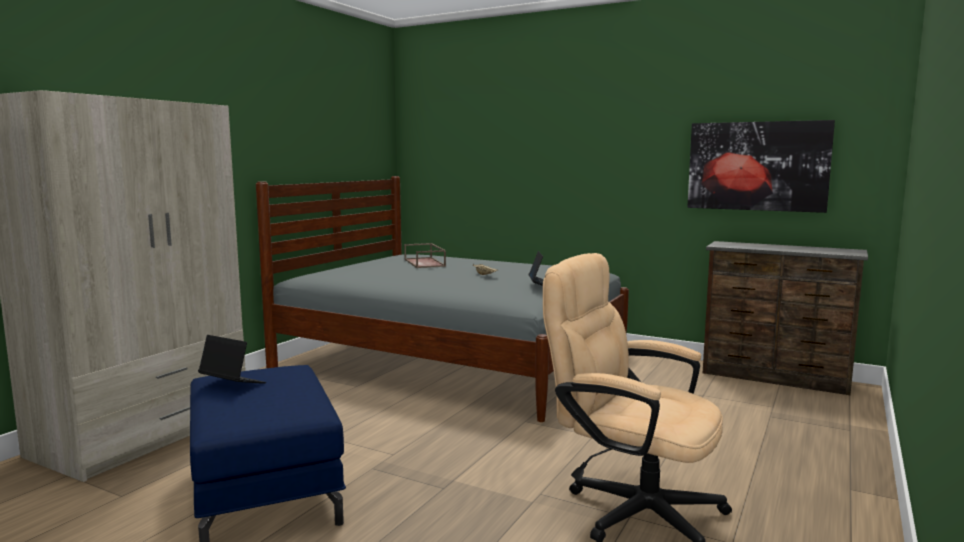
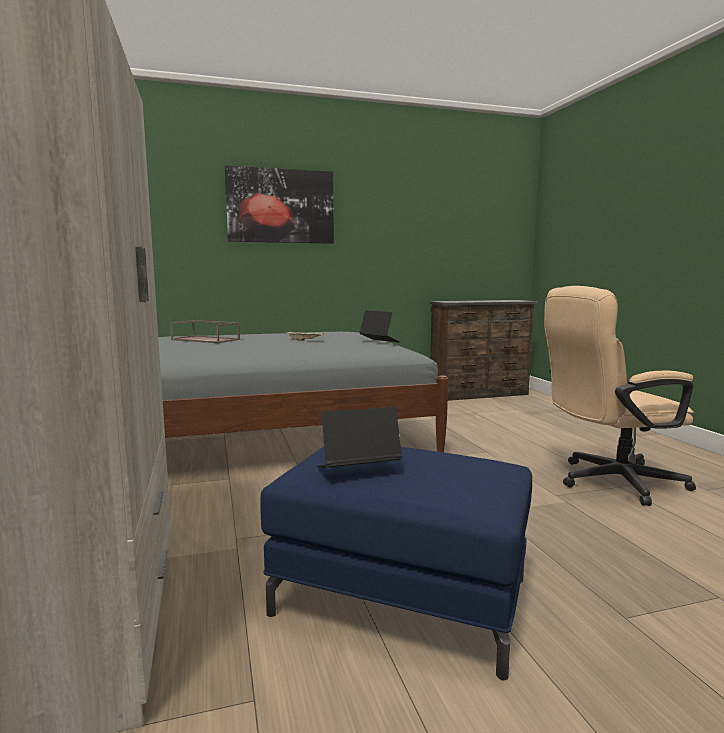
camera: 45 degrees left, 0 degrees up
picture [687,120,835,213] -> picture moved to [225,165,334,244]

